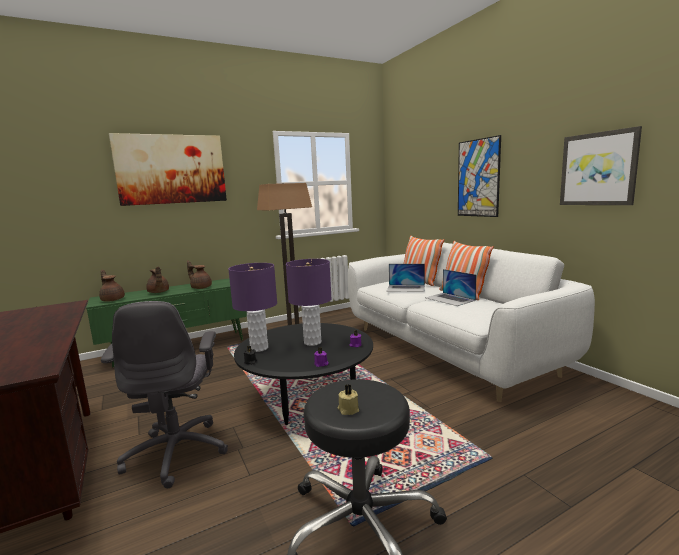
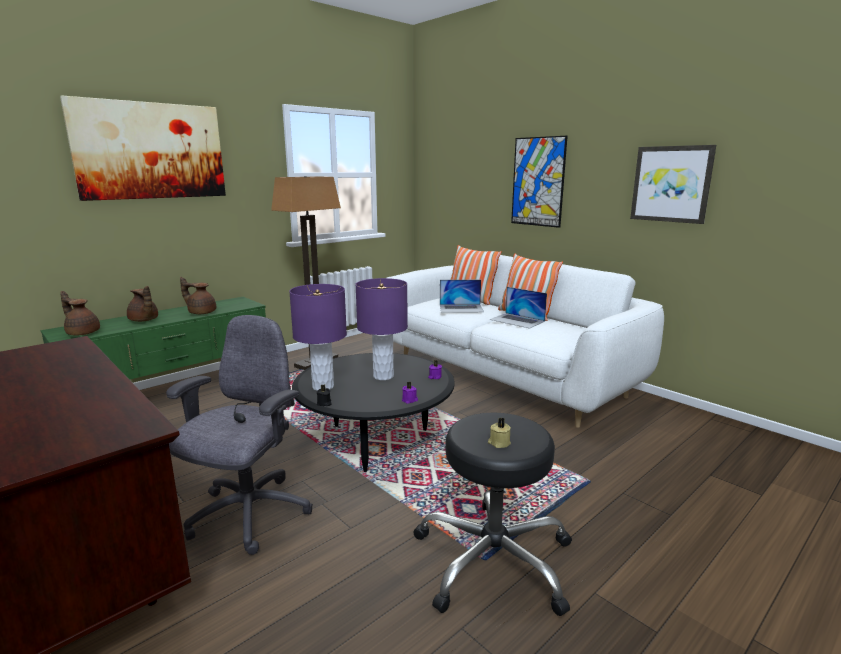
camera: 15 degrees left, 5 degrees up
grey office chair [101,301,228,488] -> grey office chair turned 135 degrees counterclockwise [166,315,313,555]

